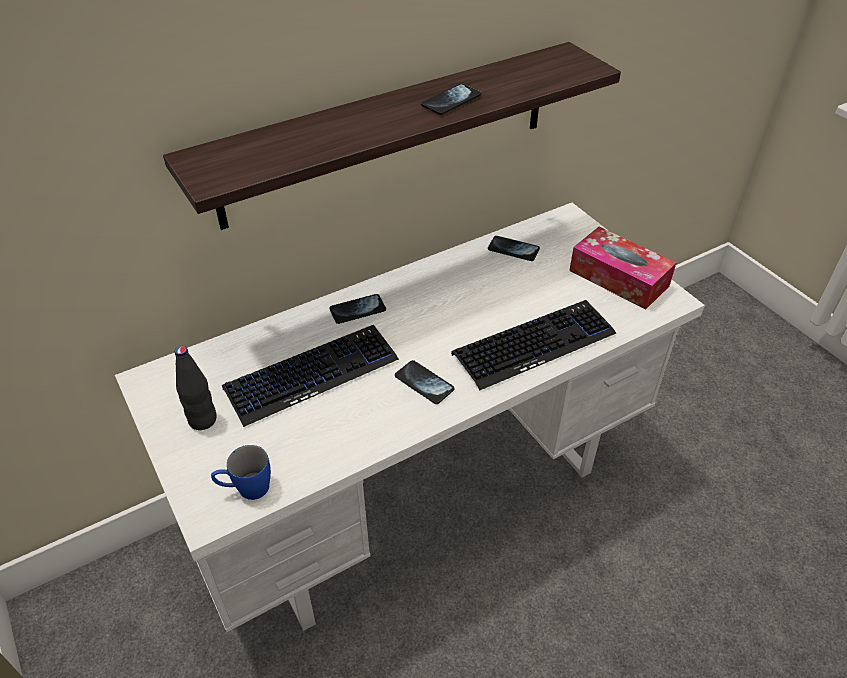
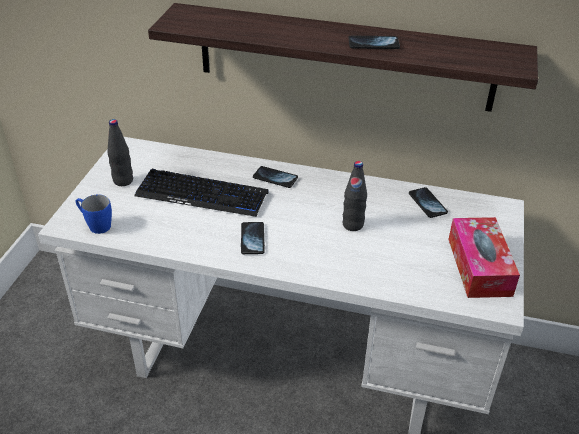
camera: 45 degrees right, 5 degrees down
keyboard [451,300,616,390] -> none
none -> black bottle [343,161,367,231]

